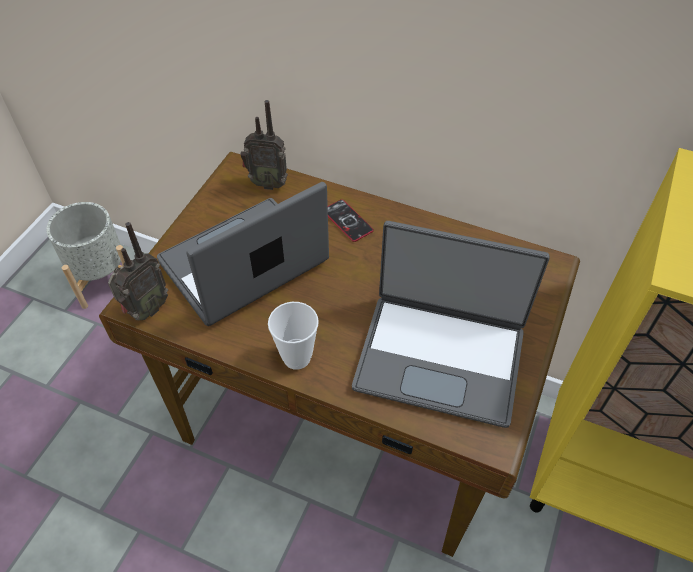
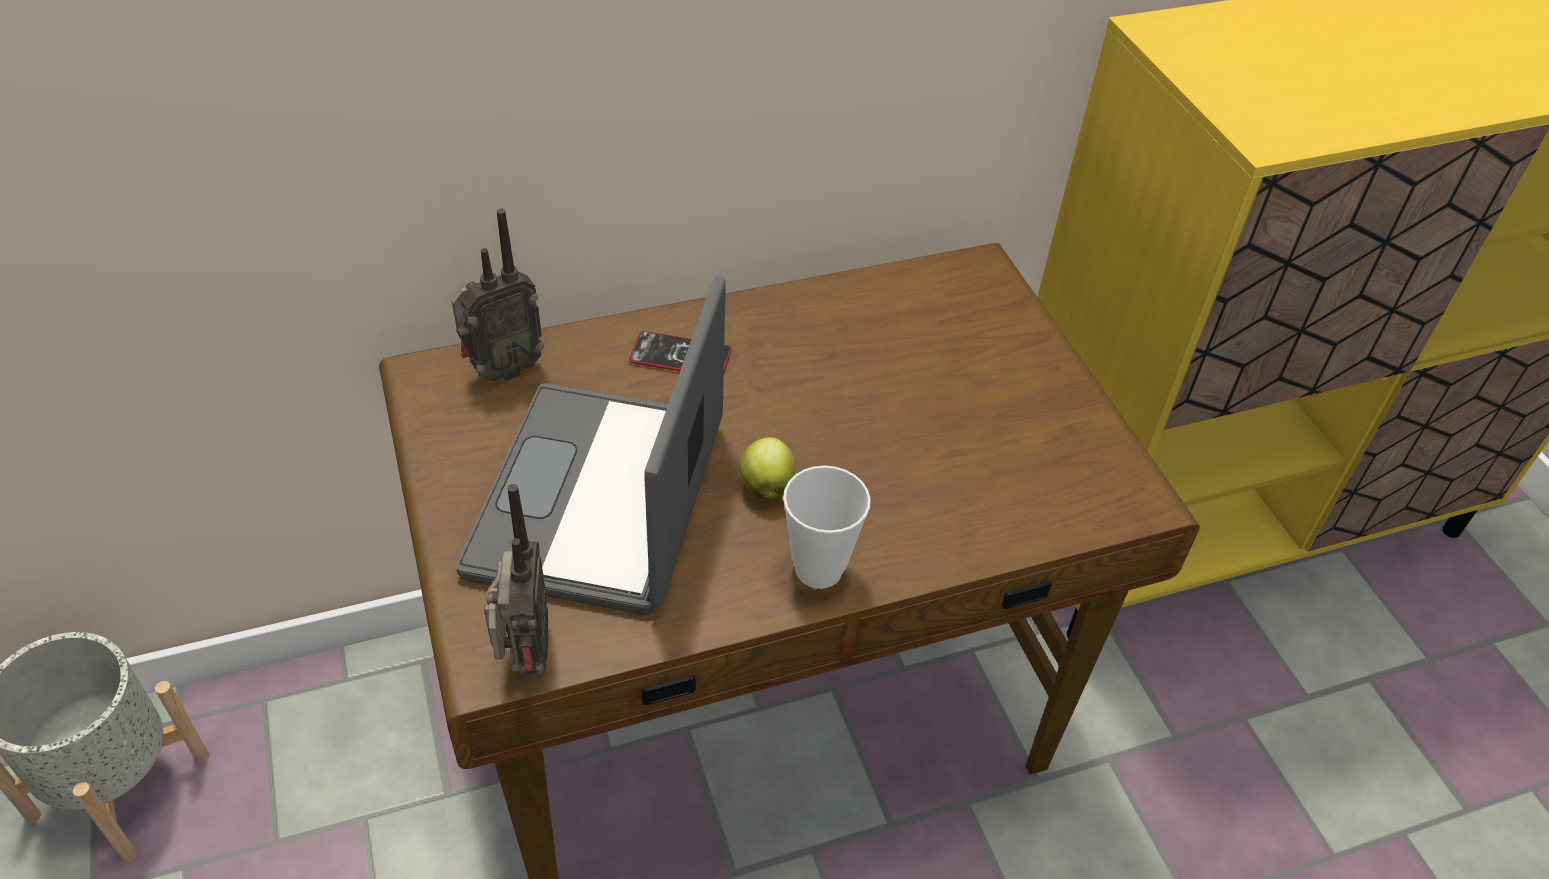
camera: 45 degrees left, 5 degrees down
laptop [352,221,550,428] -> none
none -> apple [740,437,795,499]

